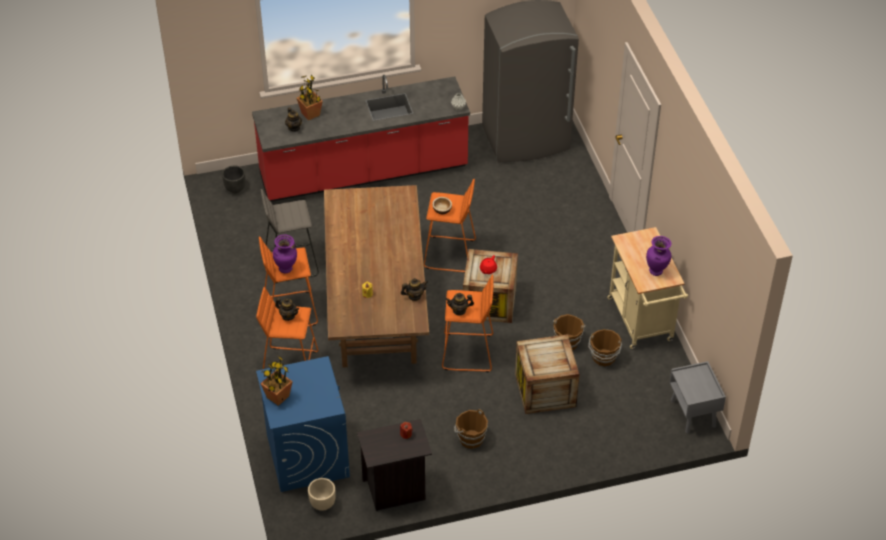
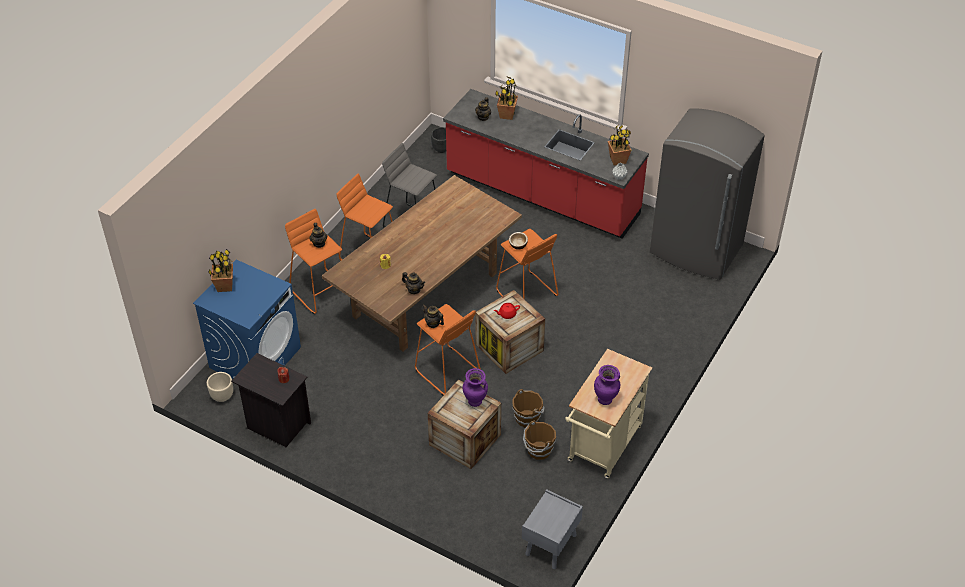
camera: 45 degrees right, 0 degrees up
purple vase [273,234,297,273] -> purple vase moved to [463,368,488,407]
brown bucket [454,409,488,449] -> none
none -> potted plant [608,126,631,166]

